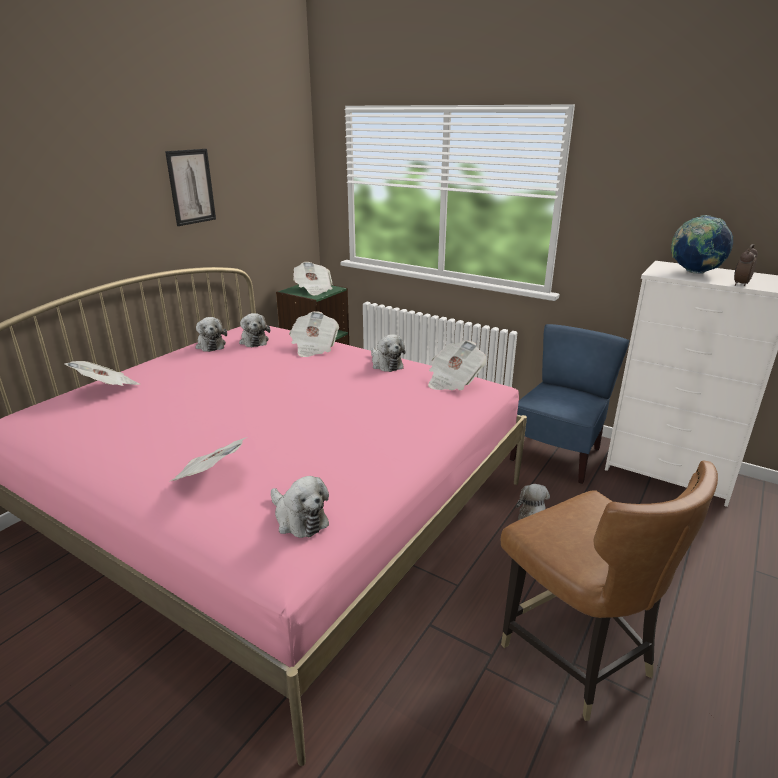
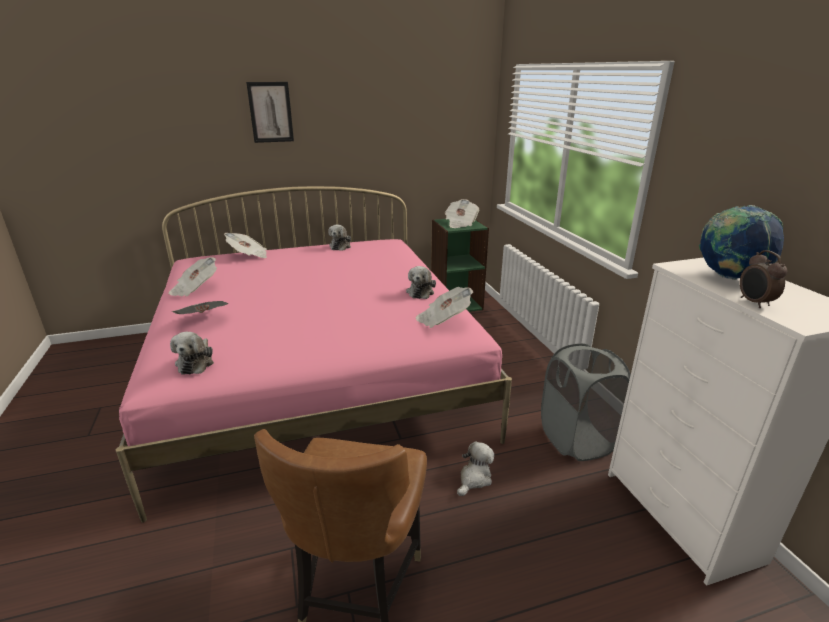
camera: 40 degrees right, 0 degrees up
picture [165,149,216,226] -> picture moved to [246,82,294,143]
plush toy [239,313,270,347] -> none
newspaper [289,311,339,357] -> newspaper moved to [168,257,217,297]
blue chair [510,324,630,484] -> grey laundry basket [541,343,631,461]
alarm clock [734,244,758,286] -> alarm clock turned 90 degrees counterclockwise [740,250,788,308]

